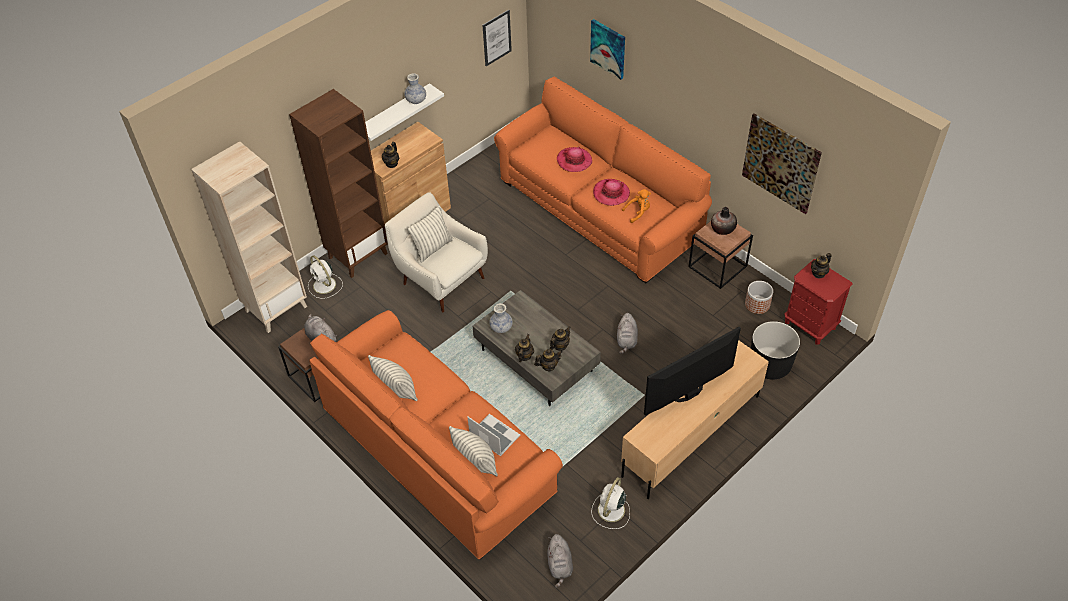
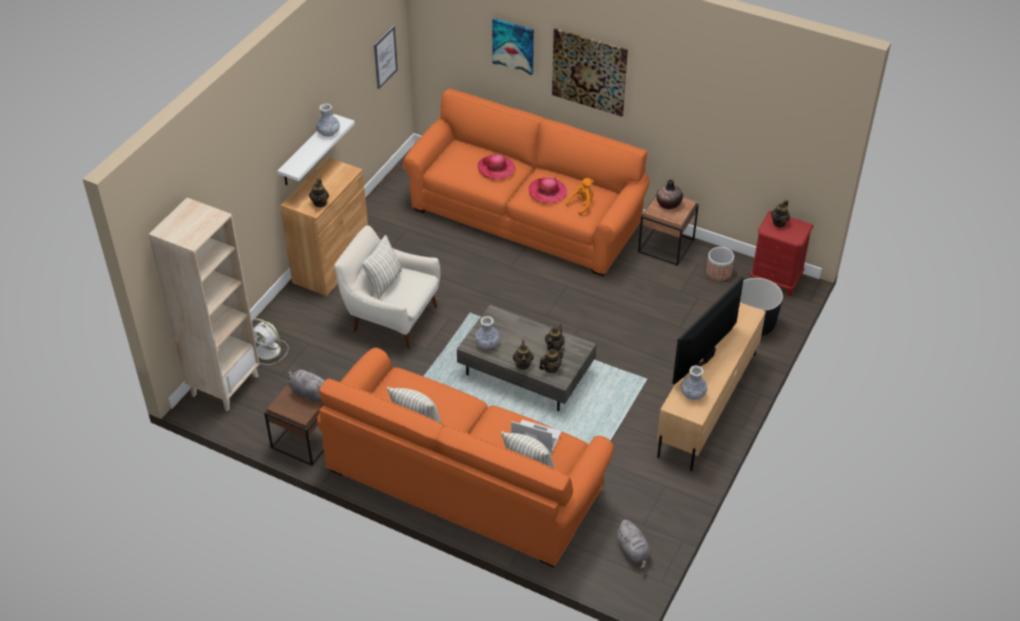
camera: 20 degrees left, 5 degrees down
brown bookcase [289,89,388,278] -> none
white fan [591,477,630,529] -> none
grey plush toy [617,313,638,354] -> none
picture [742,113,822,214] -> picture moved to [552,28,628,117]
none -> vase [681,366,707,400]

